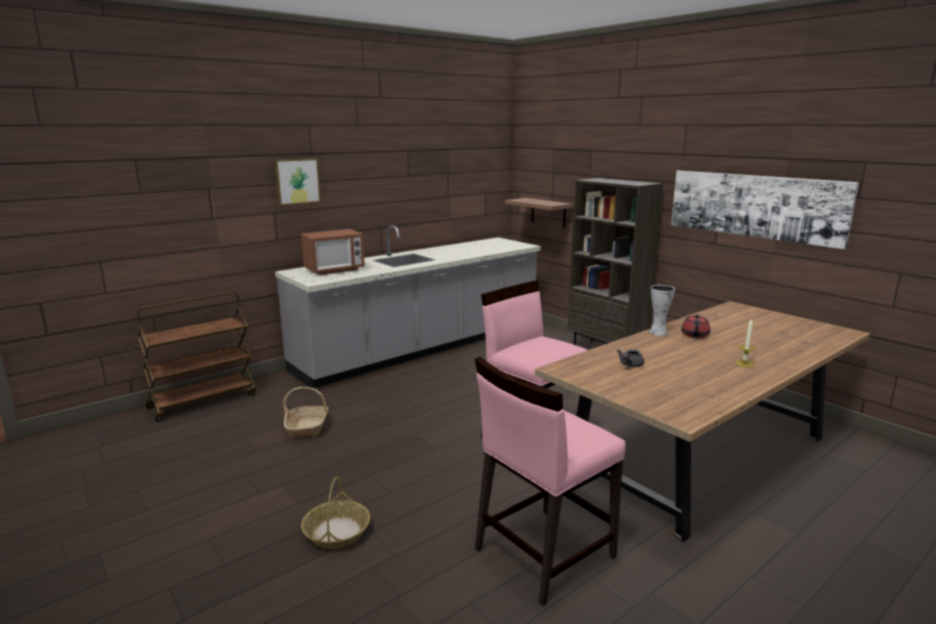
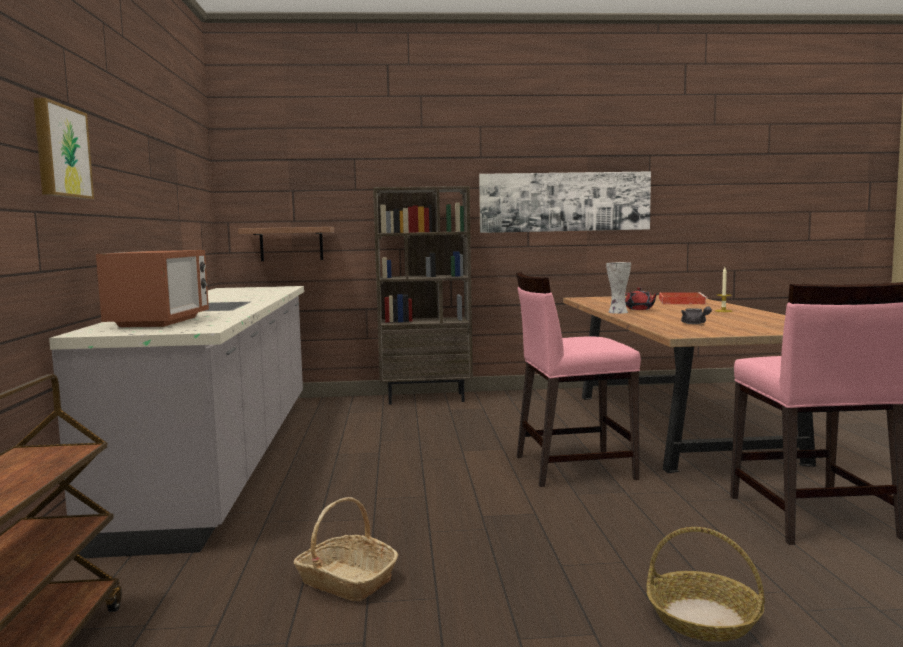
camera: 55 degrees left, 10 degrees down
none -> red tray [659,292,708,304]

